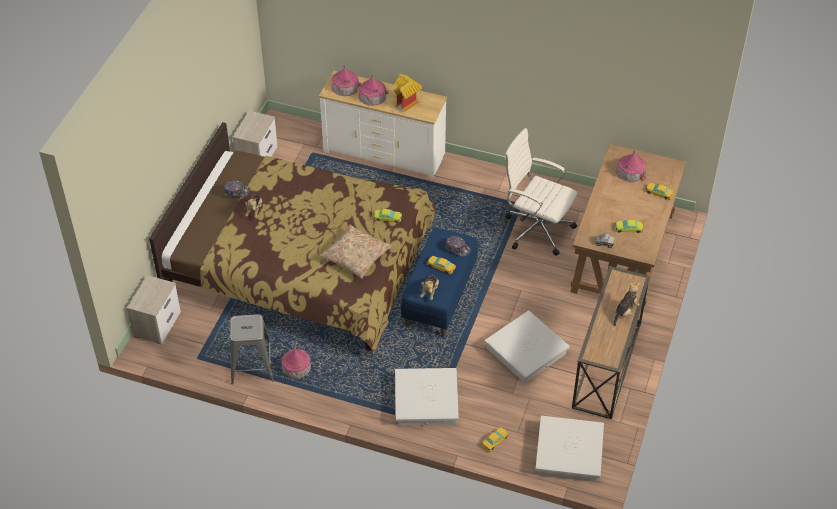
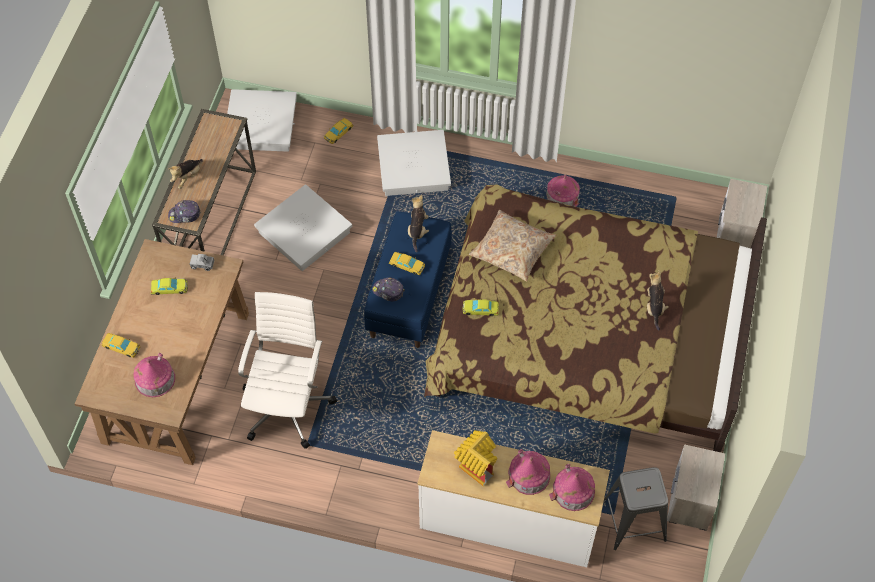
camera: 175 degrees right, 10 degrees up
cap [224,180,250,197] -> cap moved to [168,200,201,223]
grey stool [230,314,274,384] -> grey stool moved to [603,467,668,550]
white office chair [504,128,577,256] -> white office chair turned 105 degrees counterclockwise [238,292,337,449]

